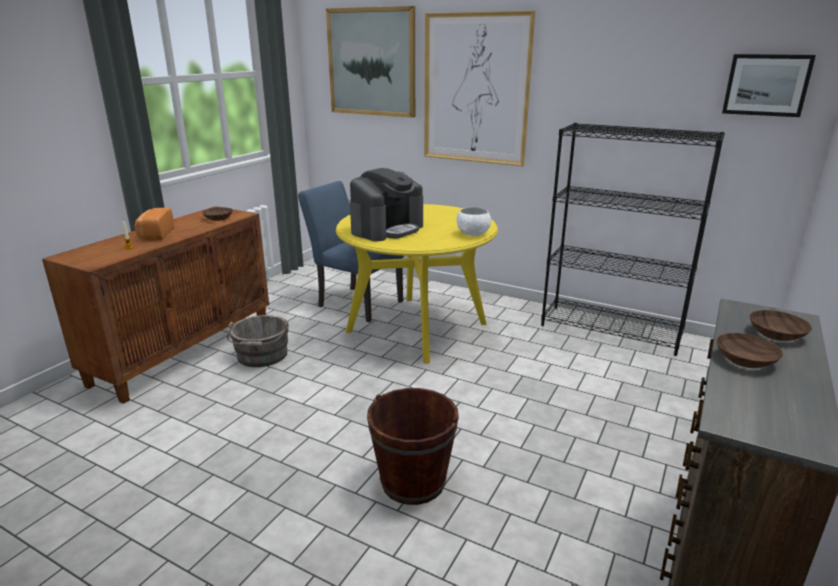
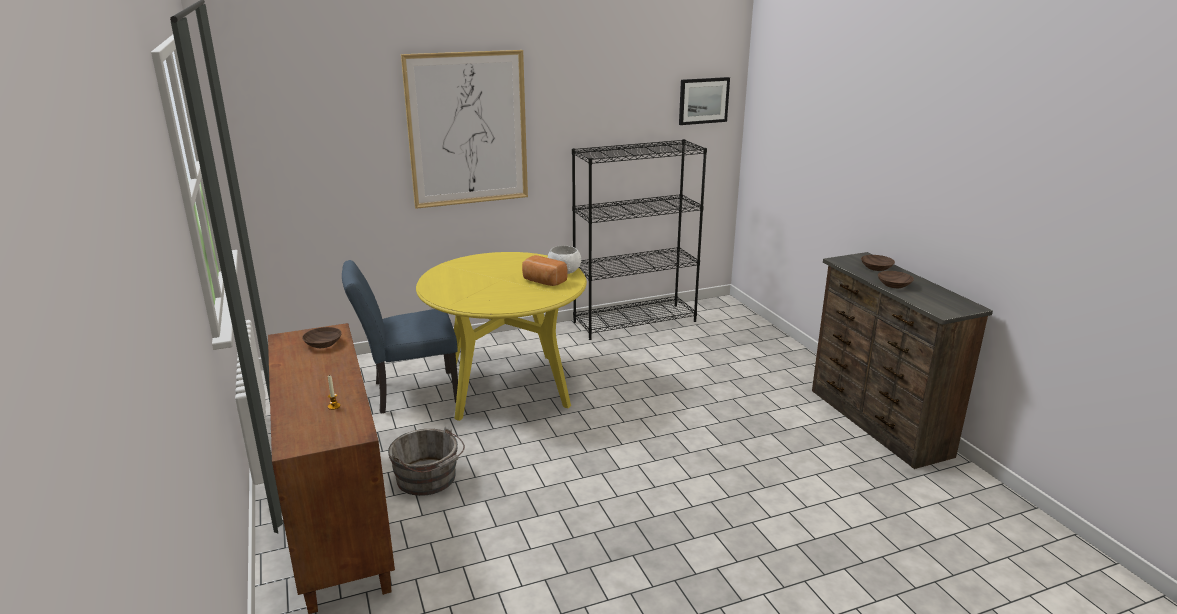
camera: 50 degrees left, 0 degrees up
bread [134,208,174,241] -> bread moved to [522,255,568,286]
picture [326,6,415,118] -> none
coffee machine [350,168,423,241] -> none
brown bucket [367,388,459,505] -> none

